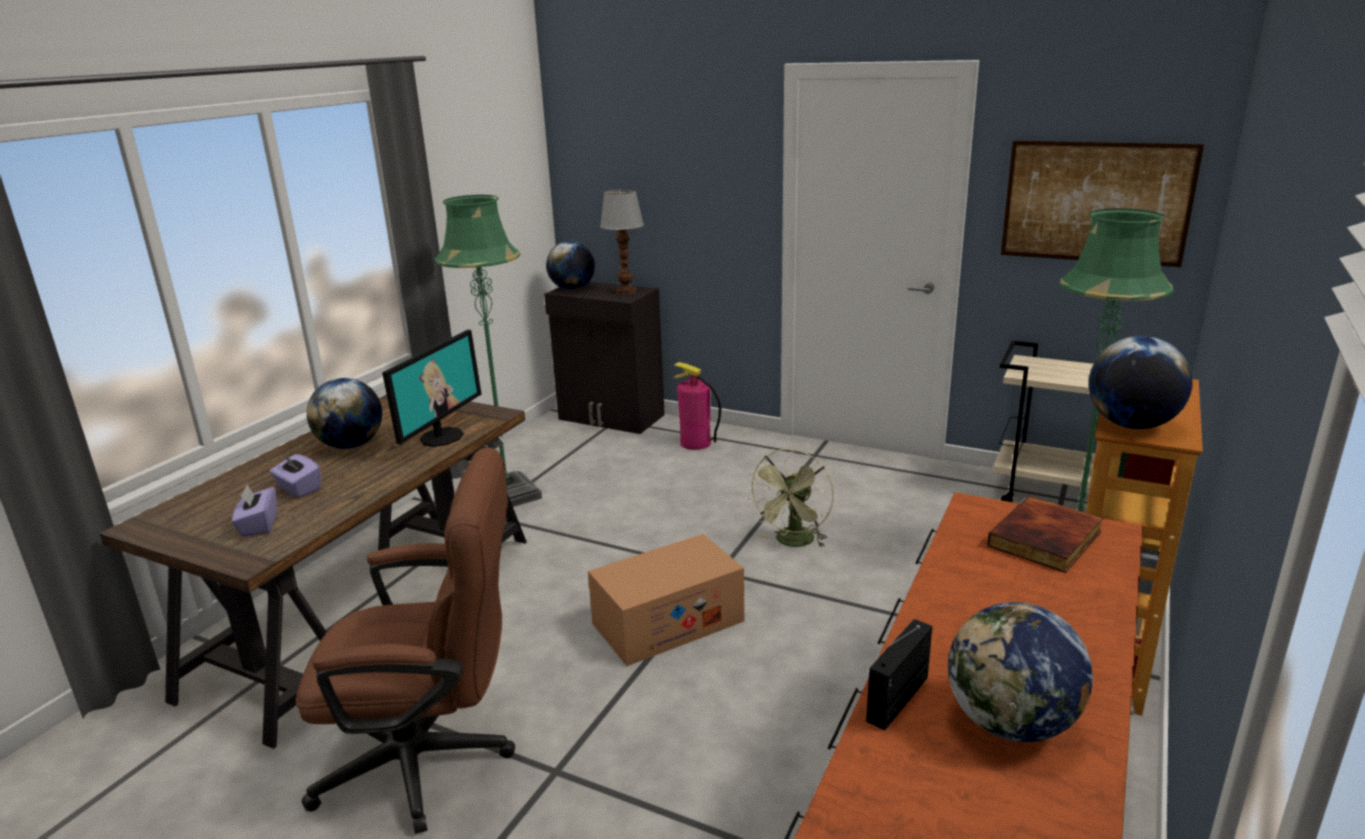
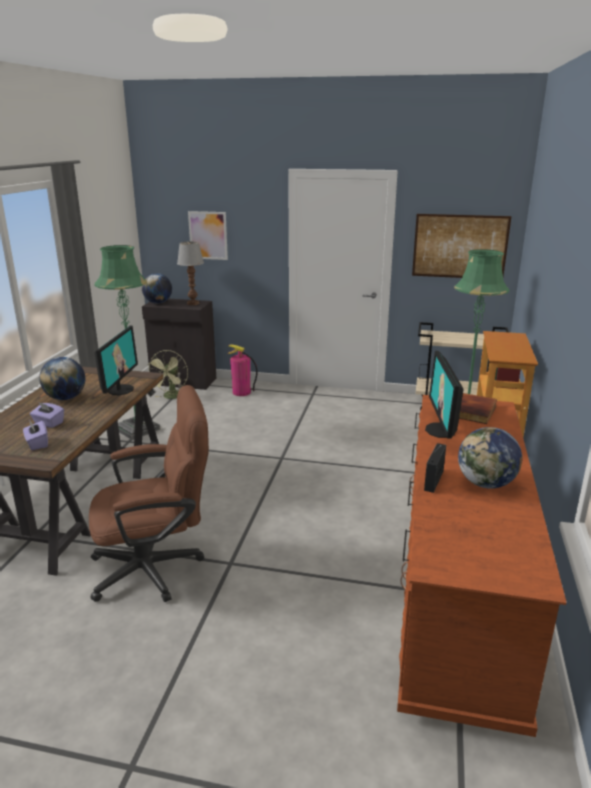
camera: 15 degrees left, 0 degrees up
cardboard box [588,534,744,666] -> none
green fan [748,449,834,548] -> green fan moved to [147,350,188,399]
globe [1089,336,1193,429] -> none
none -> picture [188,211,228,260]
none -> monitor [425,351,464,439]

